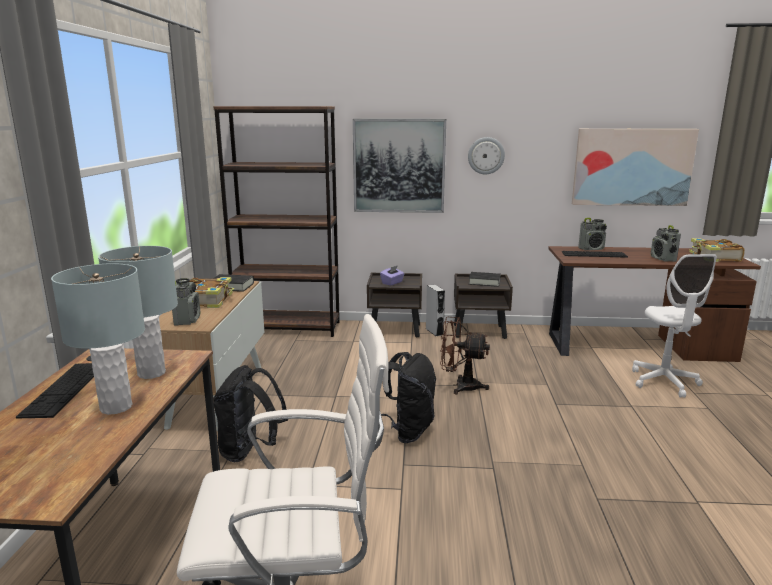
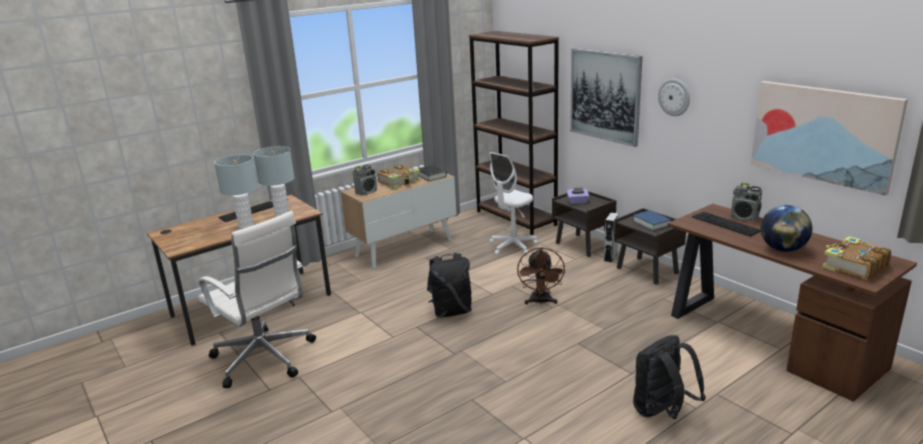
camera: 50 degrees right, 5 degrees up
black backpack [213,365,288,463] -> black backpack moved to [633,335,706,419]
brown fan [440,317,490,394] -> brown fan turned 150 degrees counterclockwise [517,247,565,305]
black book [469,272,501,287] -> blue book [633,210,672,231]
white office chair [632,254,717,398] -> white office chair moved to [489,152,538,256]
radio [651,225,681,262] -> globe [761,205,812,252]

